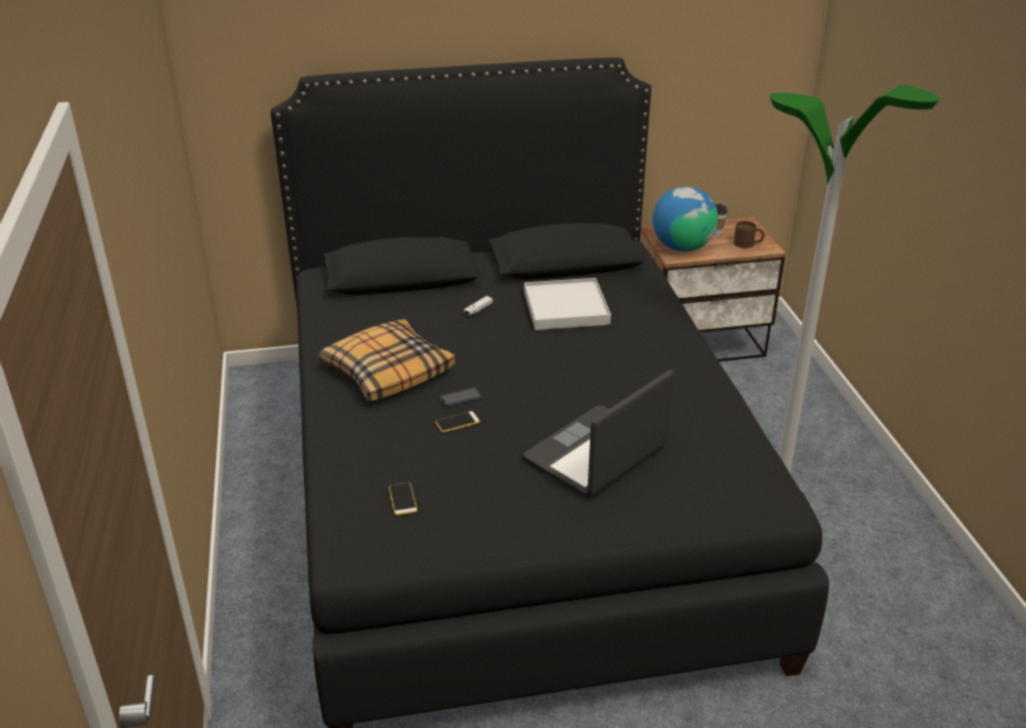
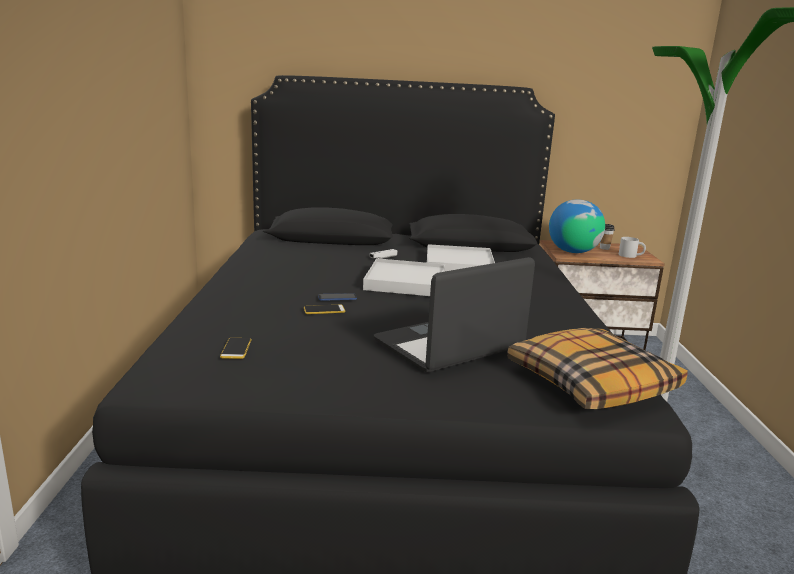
camera: 10 degrees right, 15 degrees down
pillow [319,319,455,401] -> pillow moved to [507,328,688,409]
brown mug [734,221,764,248] -> white mug [618,237,646,258]
none -> white tray [363,258,445,296]

